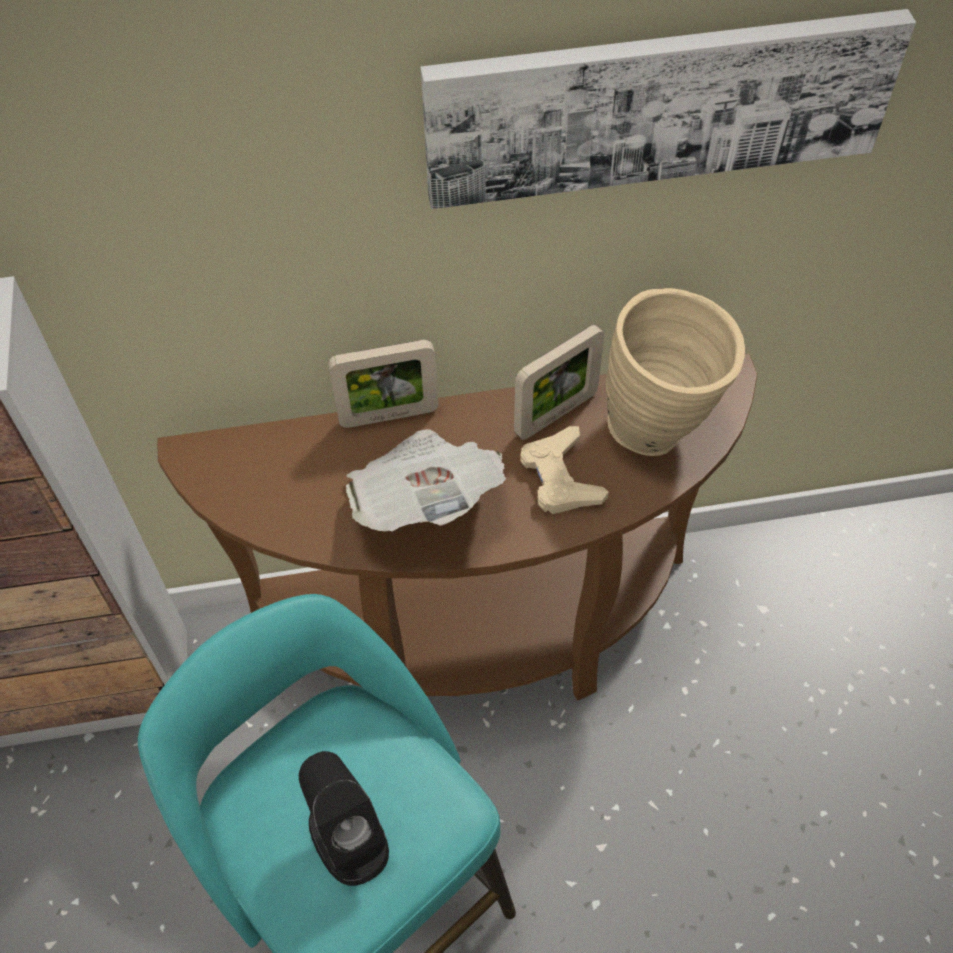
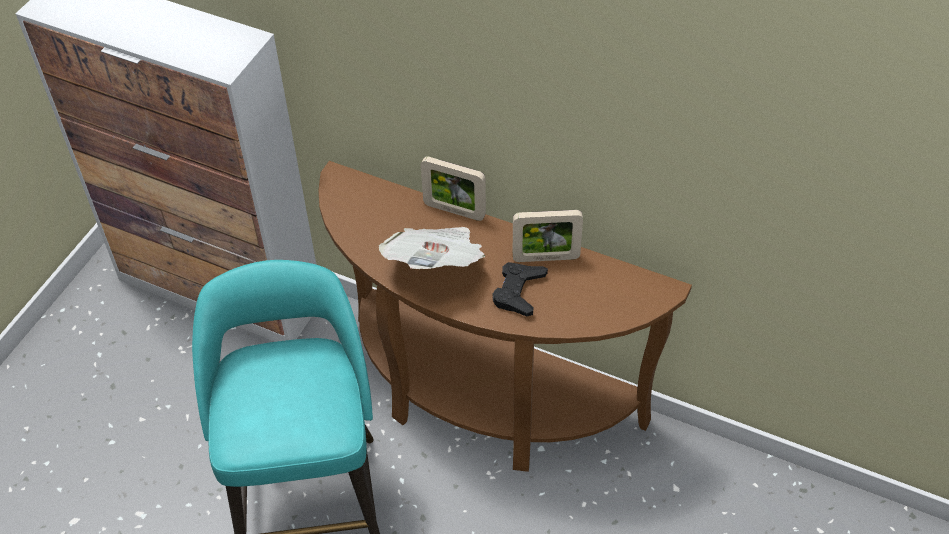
camera: 35 degrees right, 5 degrees down
black speaker [299,751,389,886] -> none
picture [421,9,916,209] -> none
beige game controller [520,426,609,514] -> black game controller [492,262,548,316]
beige vase [606,288,745,456] -> none

